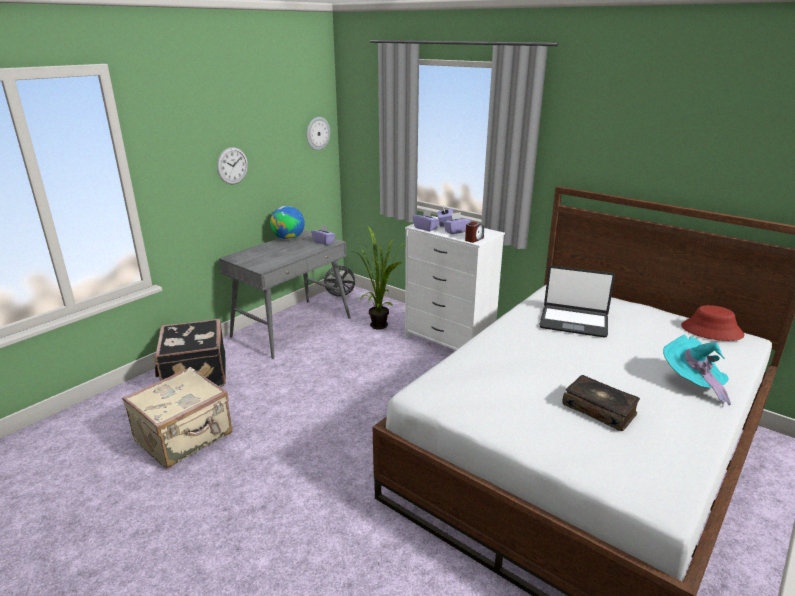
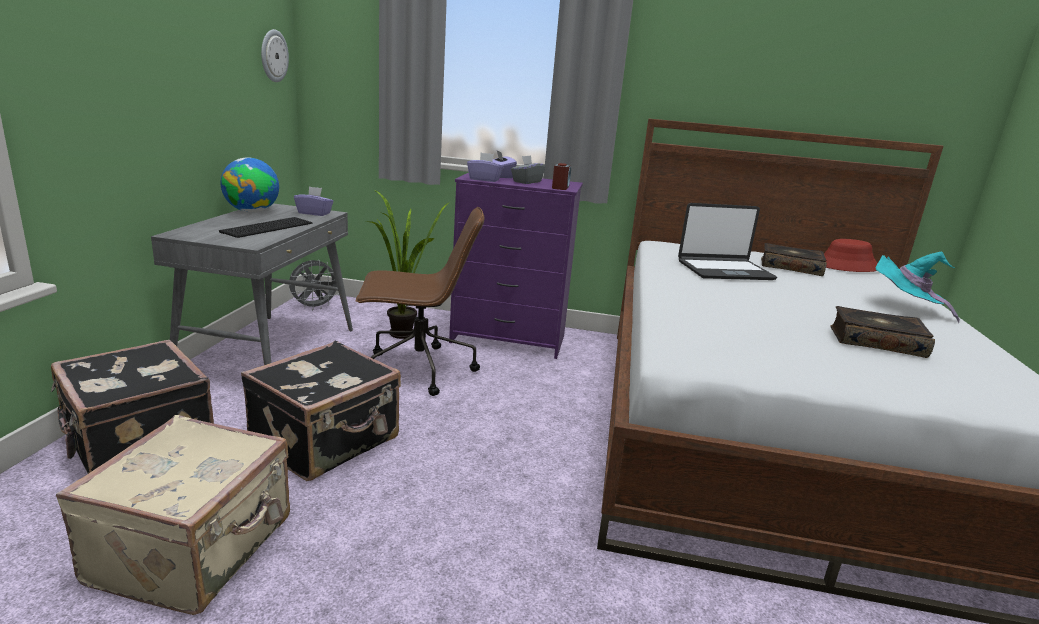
camera: 30 degrees left, 5 degrees down
wall clock [217,147,248,184] -> none
white dresser [405,216,505,350] -> purple dresser [449,172,583,359]
purple tissue box [443,212,471,234] -> grey tissue box [511,155,545,184]
none -> keyboard [219,217,312,238]
none -> black suitcase [241,341,401,481]
none -> brown office chair [356,207,485,396]
none -> book [761,243,827,276]

